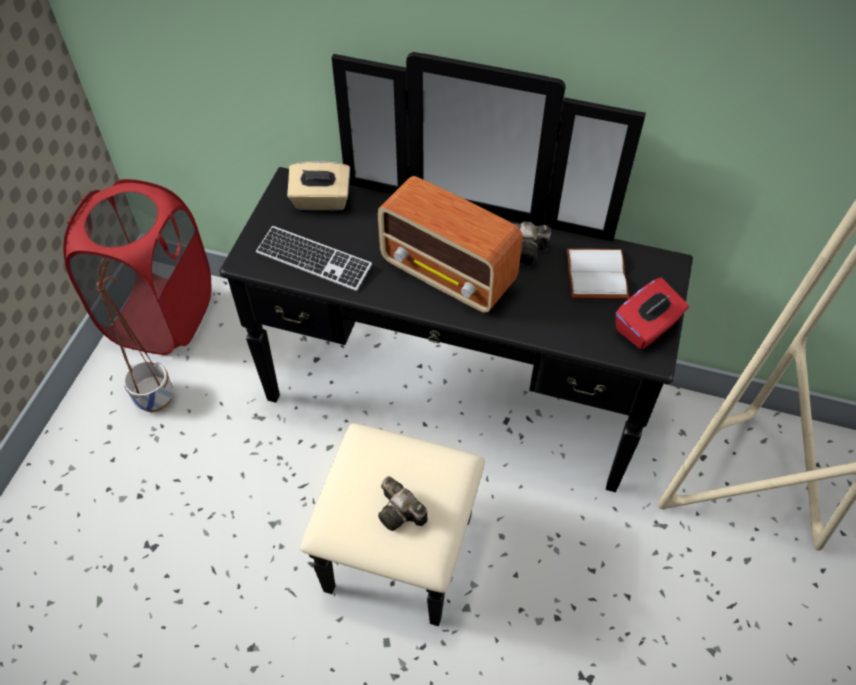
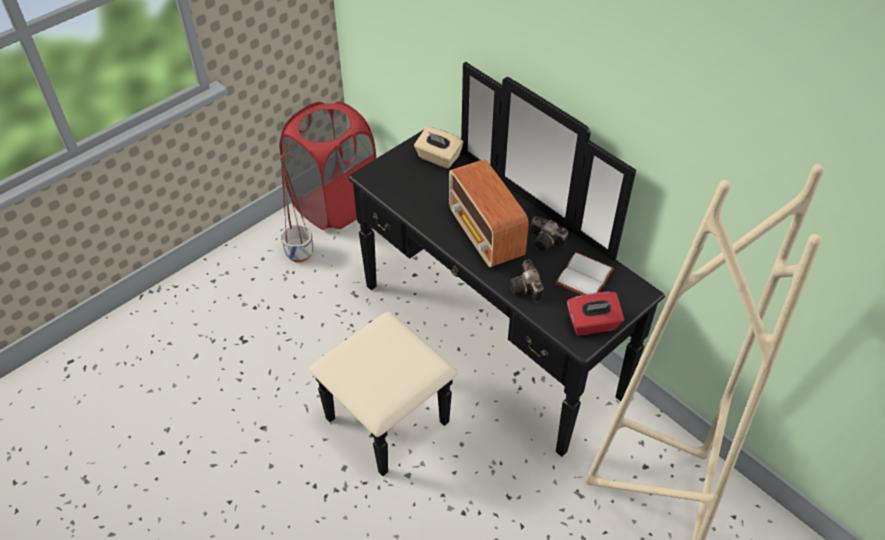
camera: 30 degrees right, 5 degrees down
keyboard [256,226,372,291] -> none
camera [378,476,428,531] -> camera moved to [510,259,544,302]

